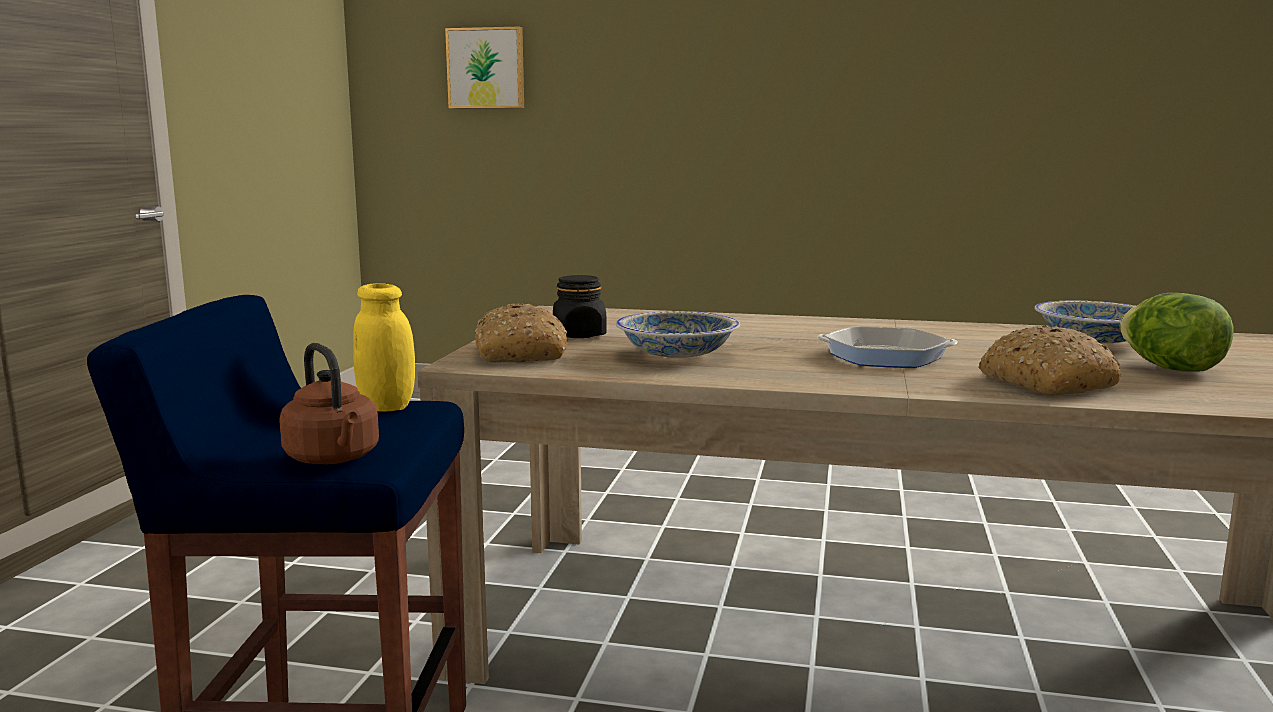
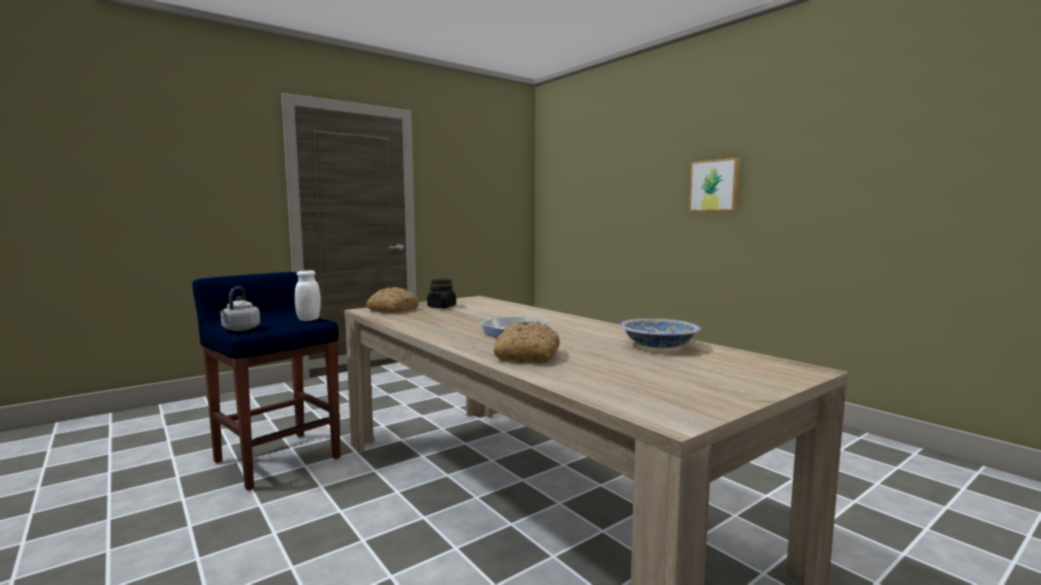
camera: 40 degrees right, 5 degrees down
brown kettle [279,343,379,464] -> grey kettle [220,286,260,331]
yellow jar [353,283,415,412] -> white jar [295,270,321,321]
picture [445,27,524,108] -> picture moved to [689,157,740,211]
bowl [616,311,740,358] -> none
lettuce [1120,293,1233,372] -> none

